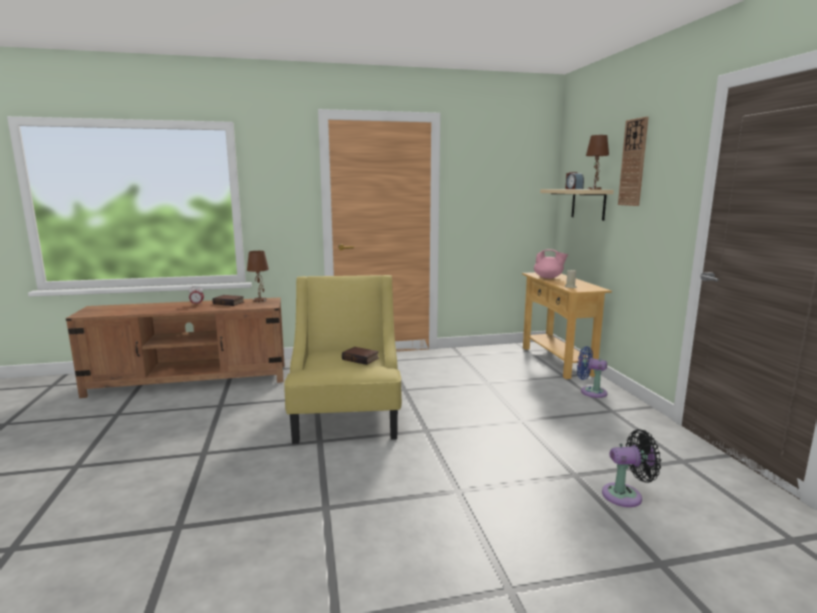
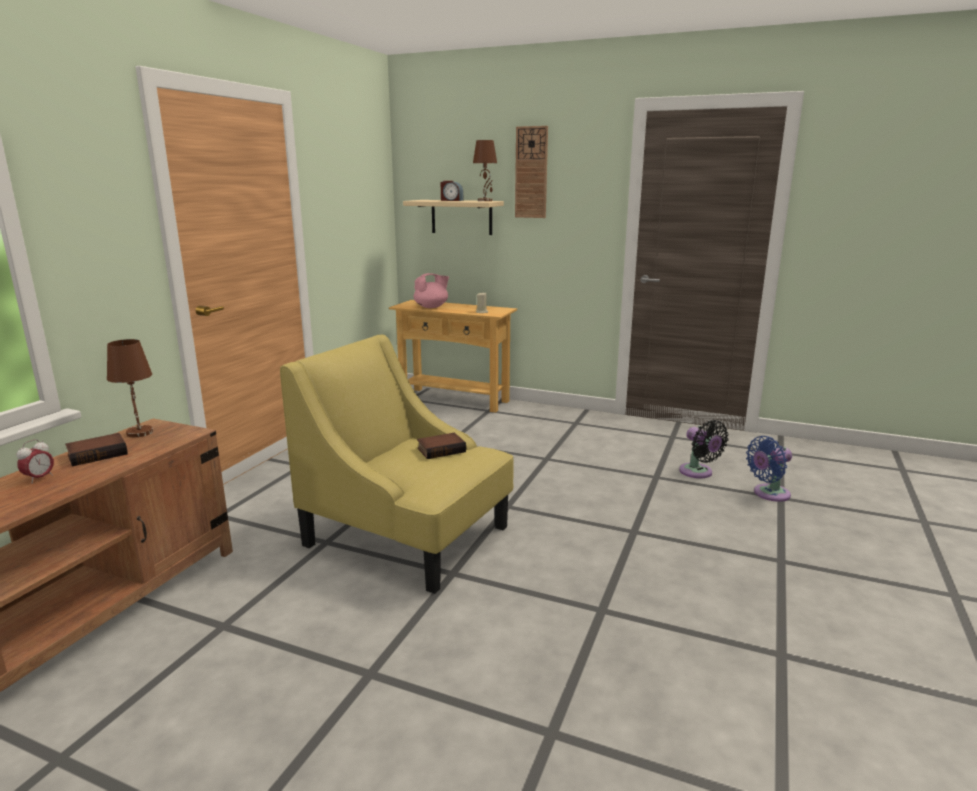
camera: 55 degrees left, 5 degrees up
blue fan [577,346,607,398] -> blue fan moved to [746,436,792,502]
black fan [602,429,661,507] -> black fan turned 120 degrees clockwise [679,420,729,478]

